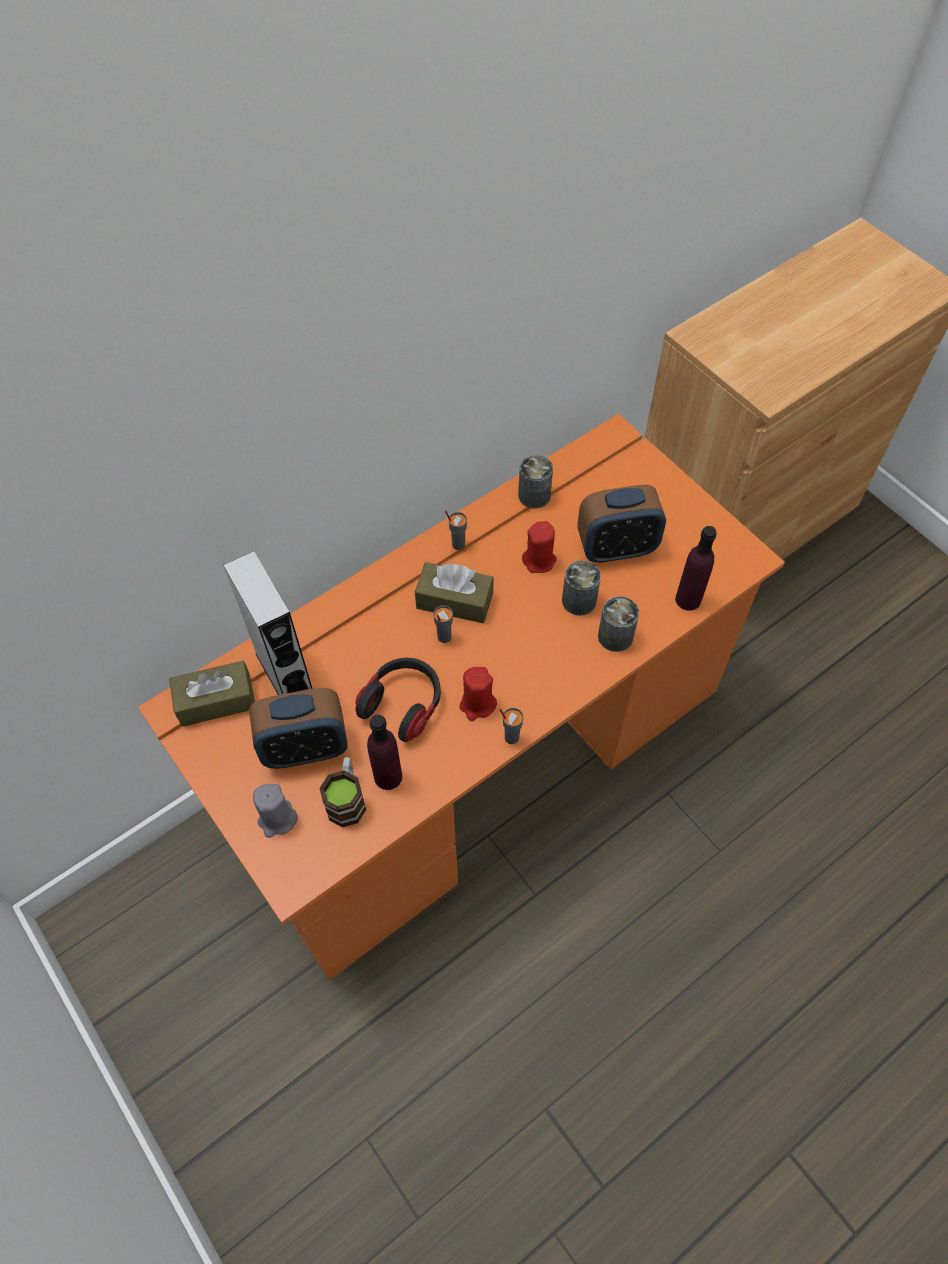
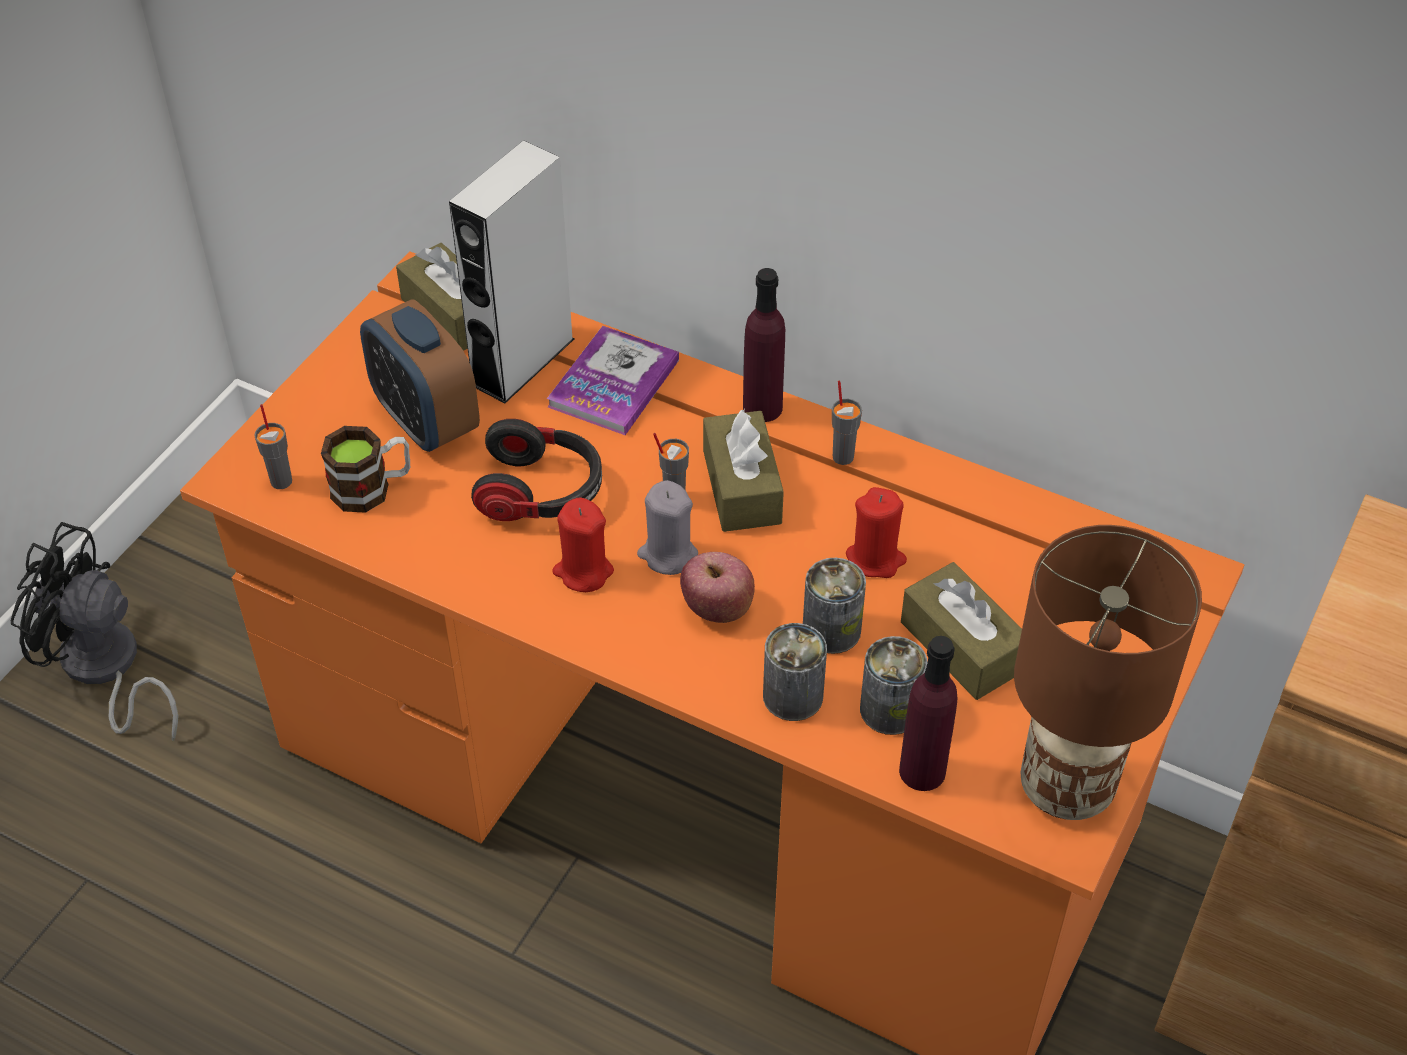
camera: 65 degrees right, 10 degrees down
grey candle [253,784,298,838] -> grey candle moved to [637,480,698,575]
purple bottle [367,715,402,790] -> purple bottle moved to [743,268,785,422]
grey cup [500,708,523,744] -> grey cup moved to [254,404,292,489]
can [518,455,553,509] -> can moved to [860,636,927,735]
alarm clock [577,485,666,563] -> brown tissue box [901,562,1022,700]
none -> black fan [11,522,179,742]
none -> book [547,326,679,435]
none -> apple [680,552,755,623]
none -> brown table lamp [1014,525,1202,820]

